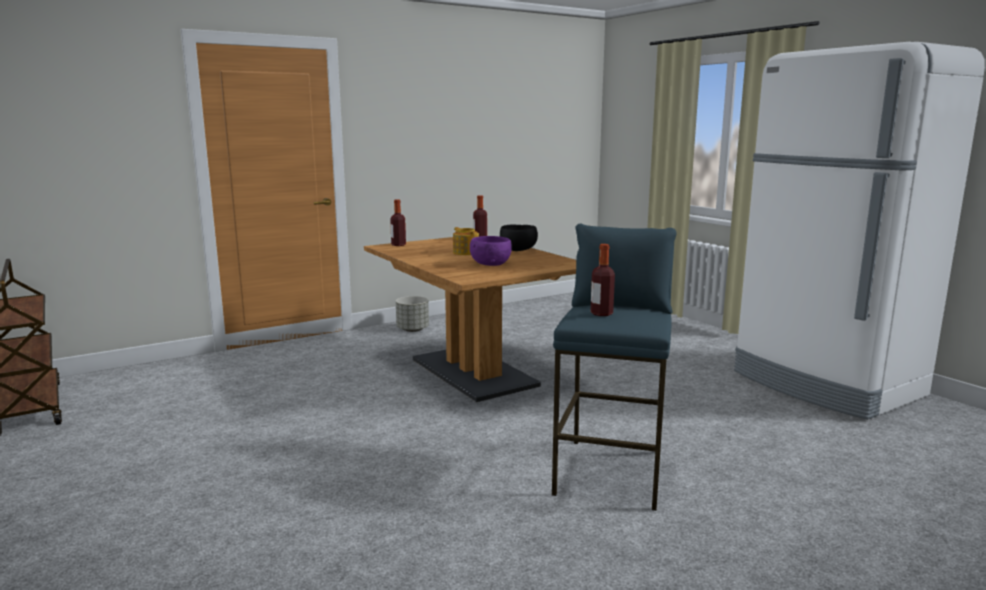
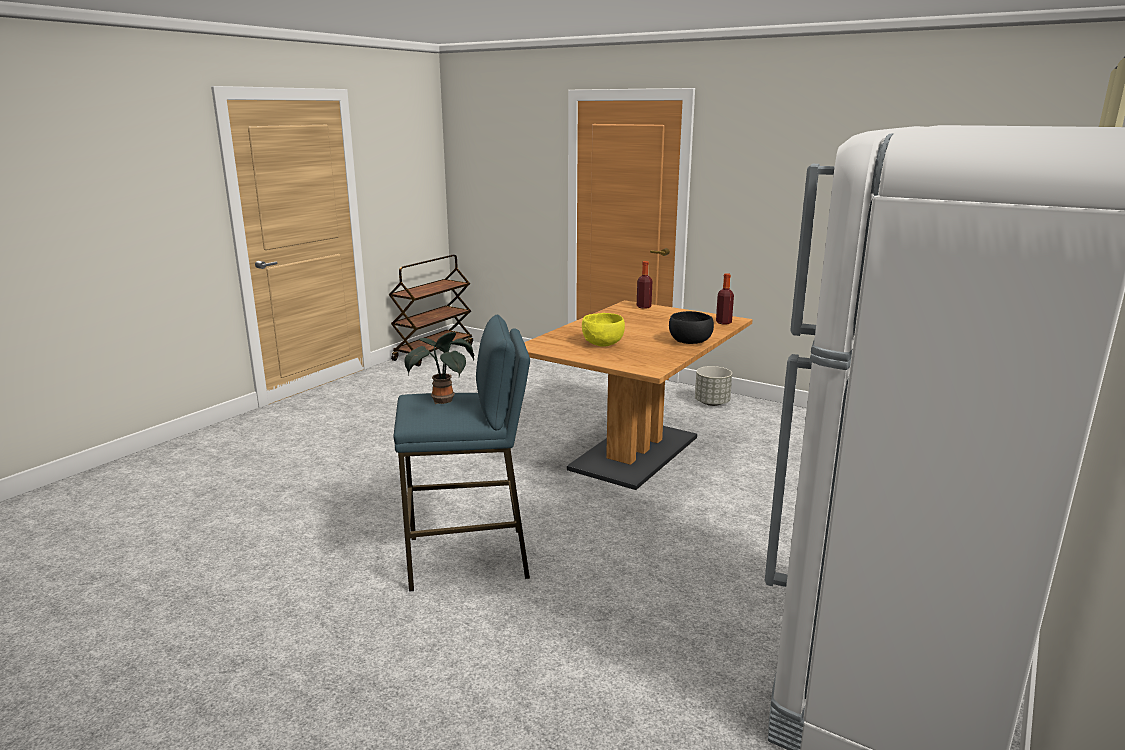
camera: 65 degrees right, 5 degrees up
teapot [453,227,479,255] -> none
purple bowl [470,236,512,266] -> yellow bowl [582,313,625,347]
bottle [591,244,615,316] -> potted plant [404,332,474,404]

